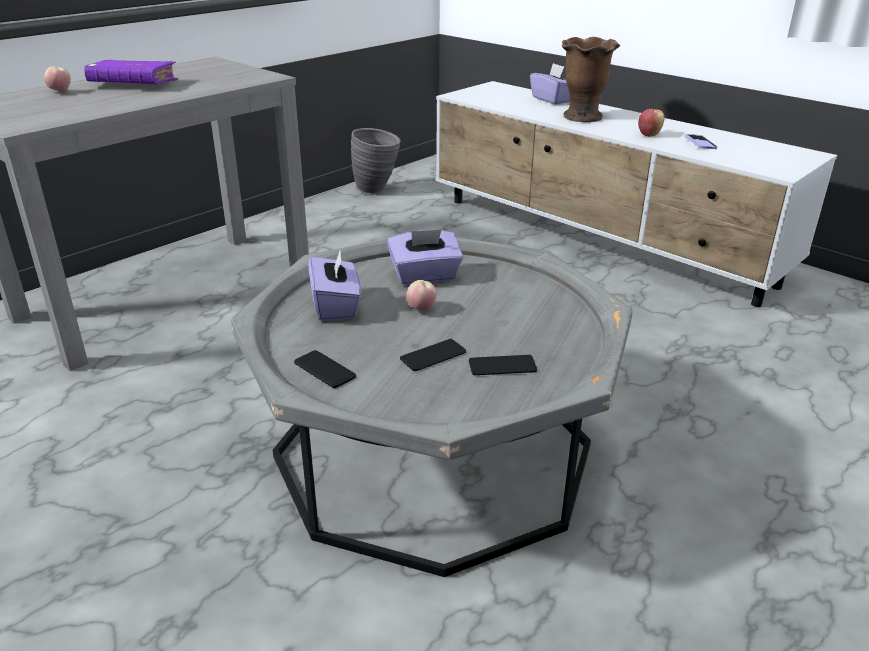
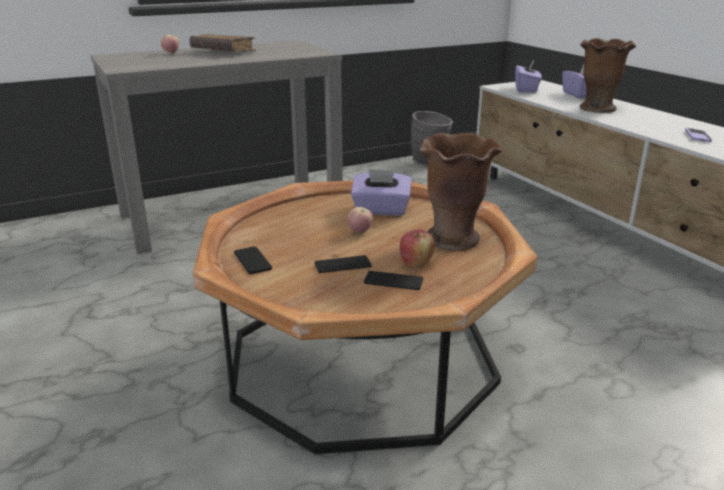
camera: 20 degrees right, 5 degrees down
purple book [84,60,178,84] -> brown book [189,34,256,52]
grey coffee table [231,237,633,577] -> brown coffee table [192,181,538,454]
purple tissue box [308,248,361,321] -> purple tissue box moved to [515,59,542,93]
apple [638,109,665,137] -> apple moved to [400,230,435,268]
none -> brown vase [420,133,503,250]

